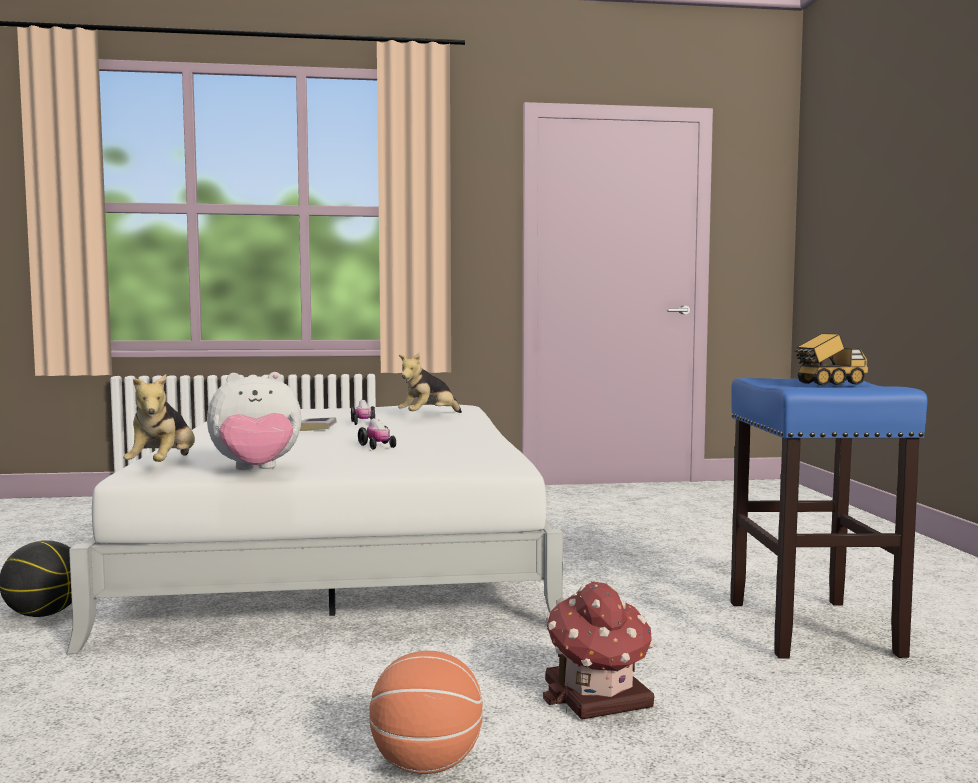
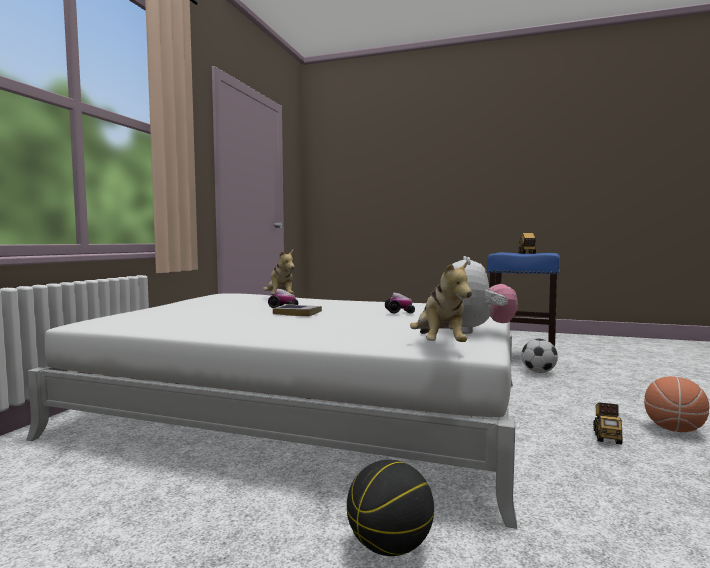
camera: 65 degrees left, 0 degrees up
plush toy [123,374,195,462] -> plush toy turned 60 degrees clockwise [410,260,472,342]
toy house [543,581,655,719] -> none
none -> football [521,339,558,373]
none -> toy truck [593,402,623,444]

